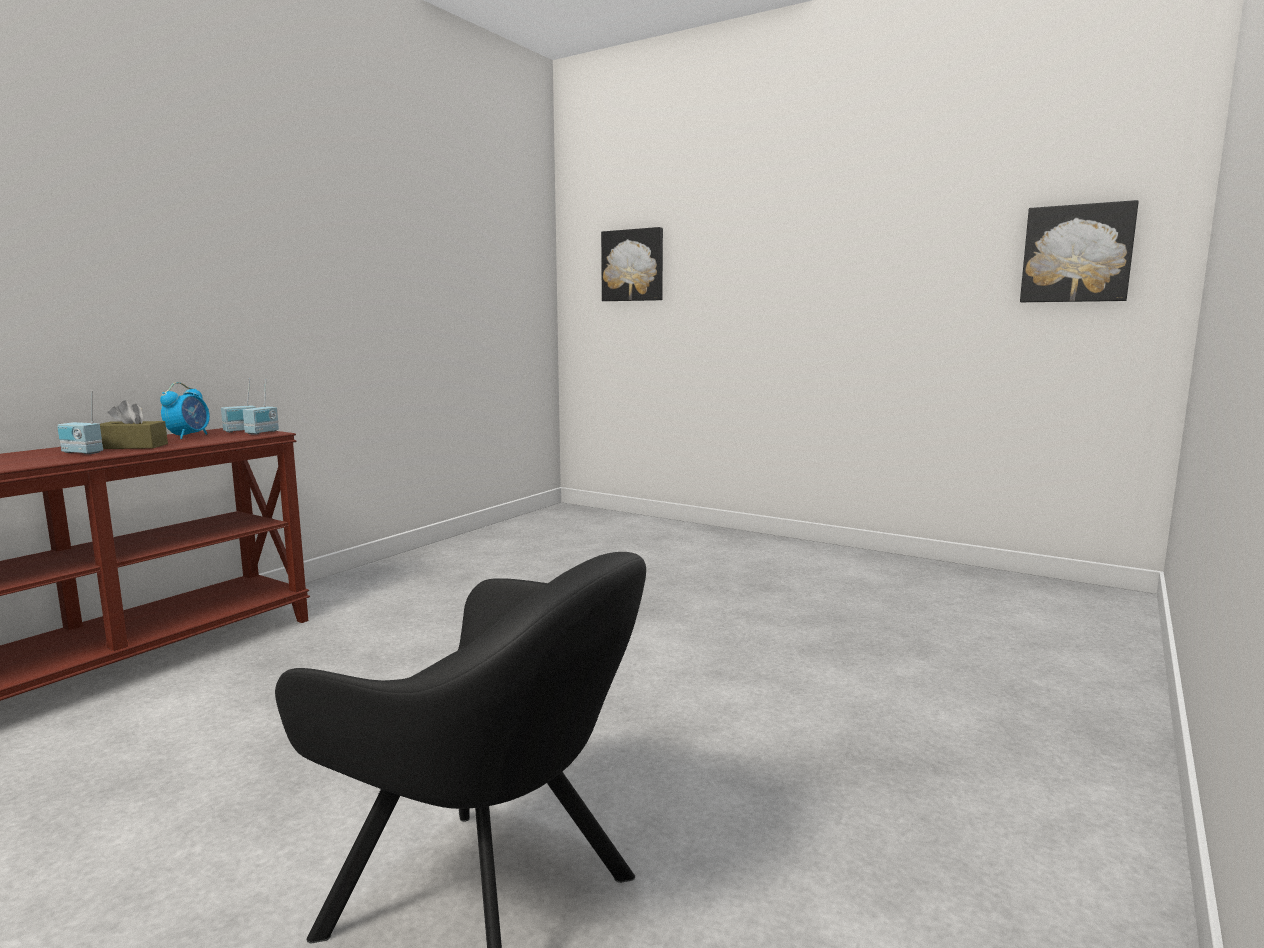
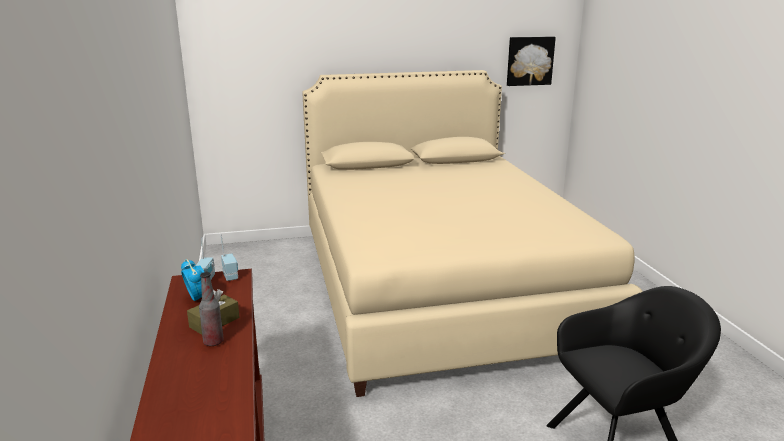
camera: 45 degrees left, 10 degrees up
radio [57,391,103,454] -> bottle [199,272,224,346]
picture [601,227,663,301] -> none
none -> beige bed [302,70,643,397]

